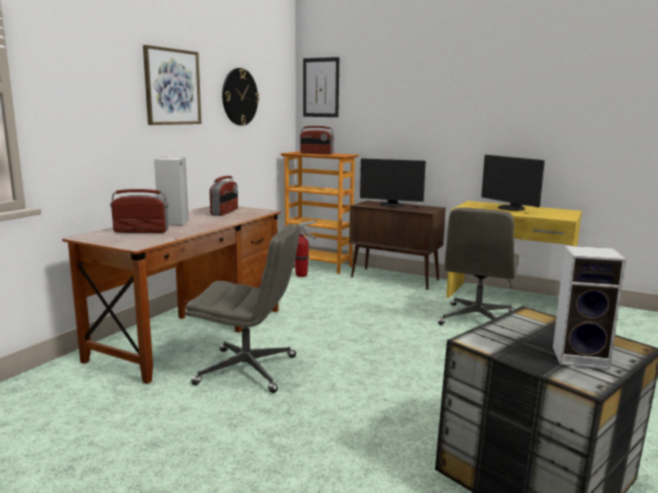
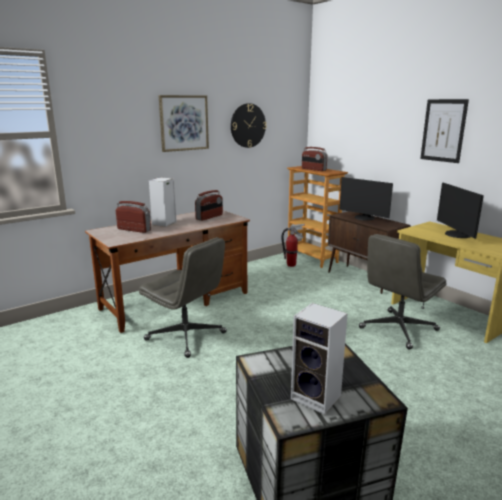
camera: 25 degrees right, 5 degrees up
picture [303,57,339,117] -> picture moved to [420,99,469,163]

